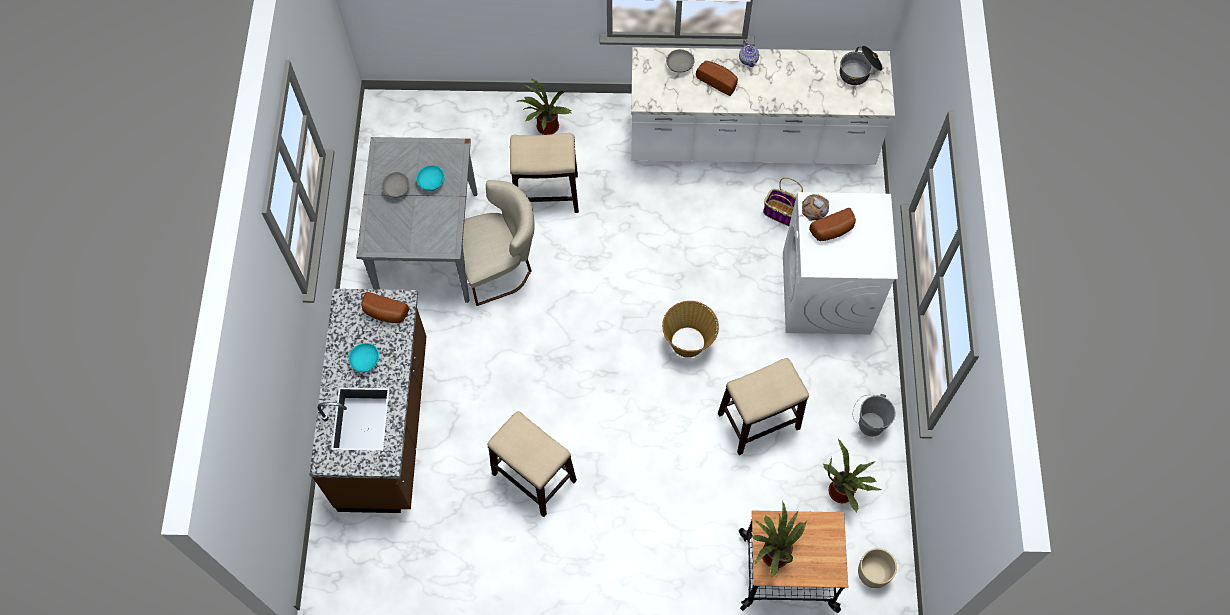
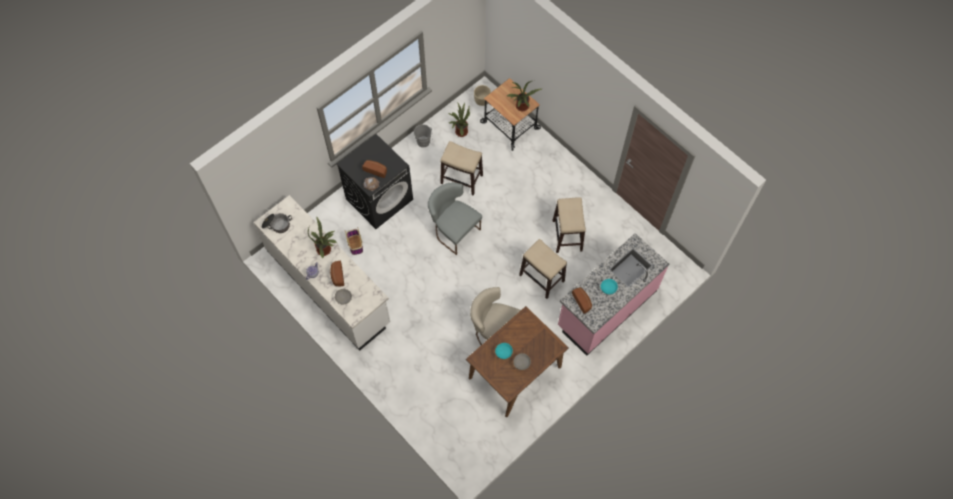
camera: 135 degrees left, 0 degrees up
brown counter [309,289,427,513] -> pink counter [558,233,669,356]
grey dining table [356,137,478,303] -> brown dining table [466,306,569,417]
stool [510,133,579,213] -> stool moved to [519,239,567,299]
potted plant [516,78,571,135] -> potted plant moved to [308,217,337,258]
basket [662,301,719,358] -> grey chair [428,183,482,255]
white washing machine [783,192,898,335] -> black washing machine [337,134,413,229]

